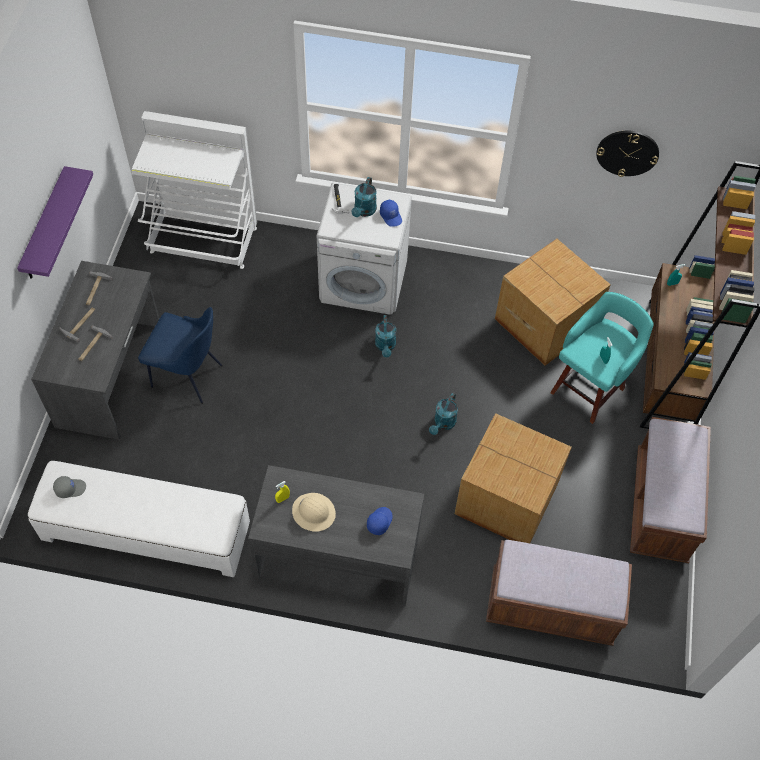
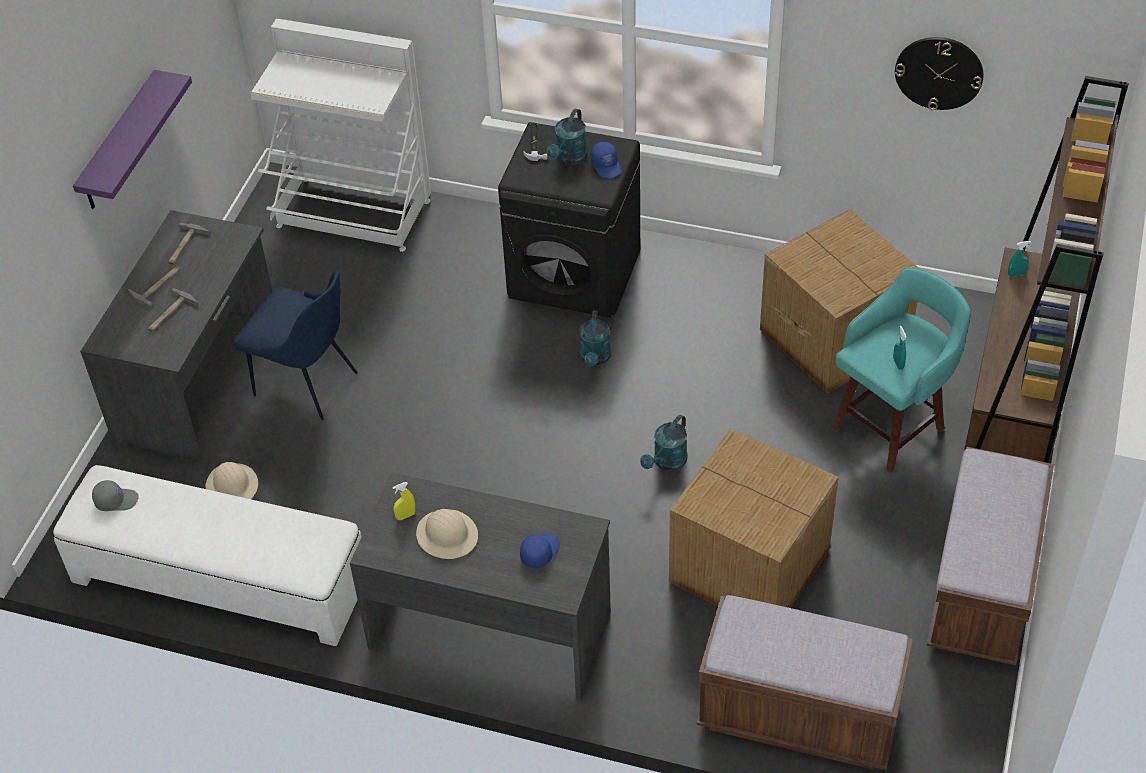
camera: 10 degrees right, 10 degrees down
white washing machine [317,183,412,315] -> black washing machine [498,122,640,317]
none -> beige hard hat [205,462,258,499]

